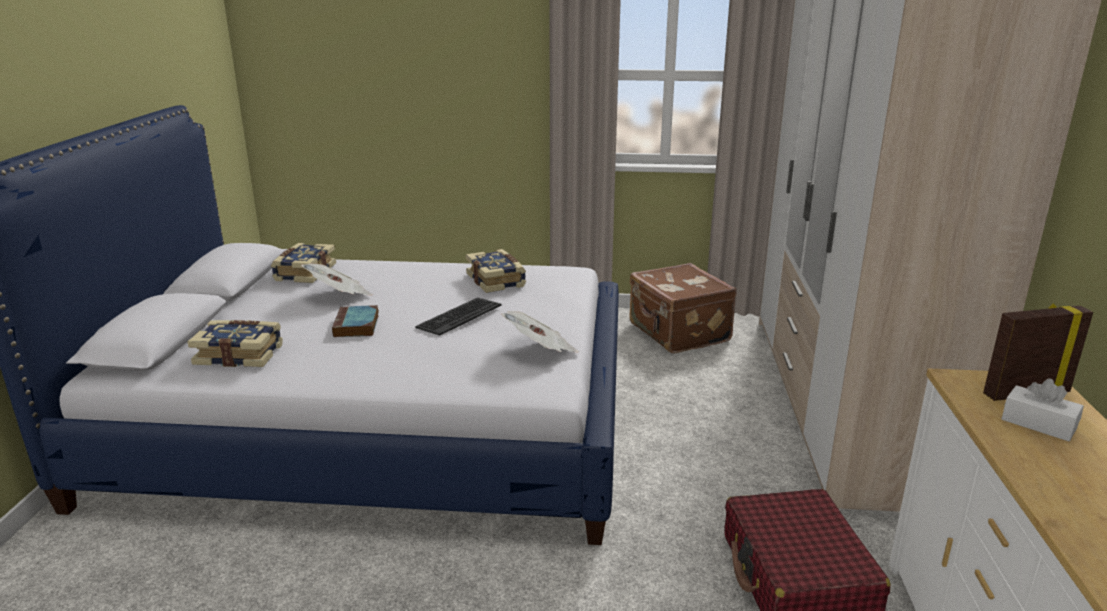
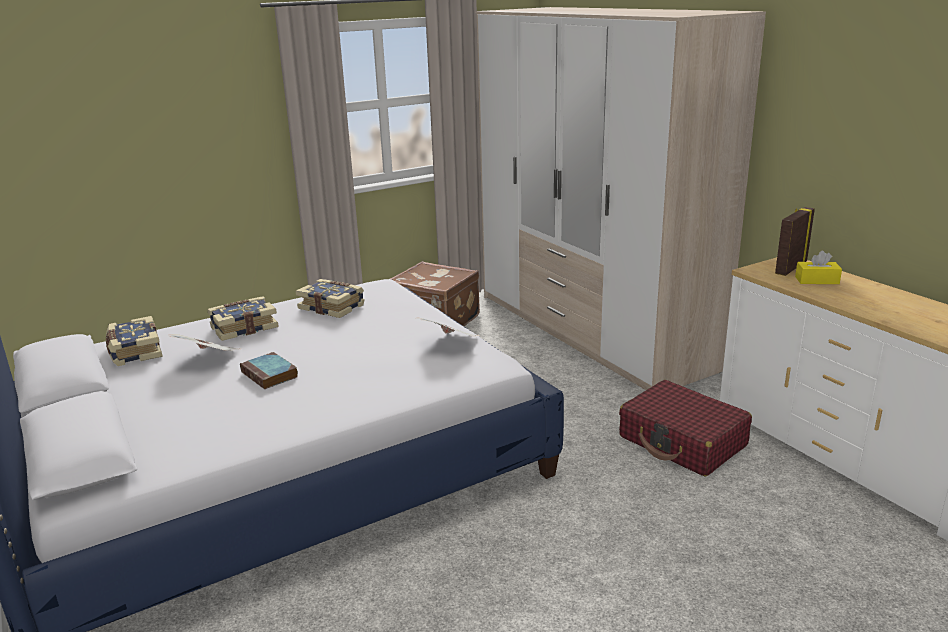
camera: 35 degrees left, 0 degrees up
book [188,320,283,367] -> book moved to [208,296,279,341]
keyboard [415,297,502,336] -> none
white tissue box [1002,379,1084,441] -> yellow tissue box [795,251,842,284]

